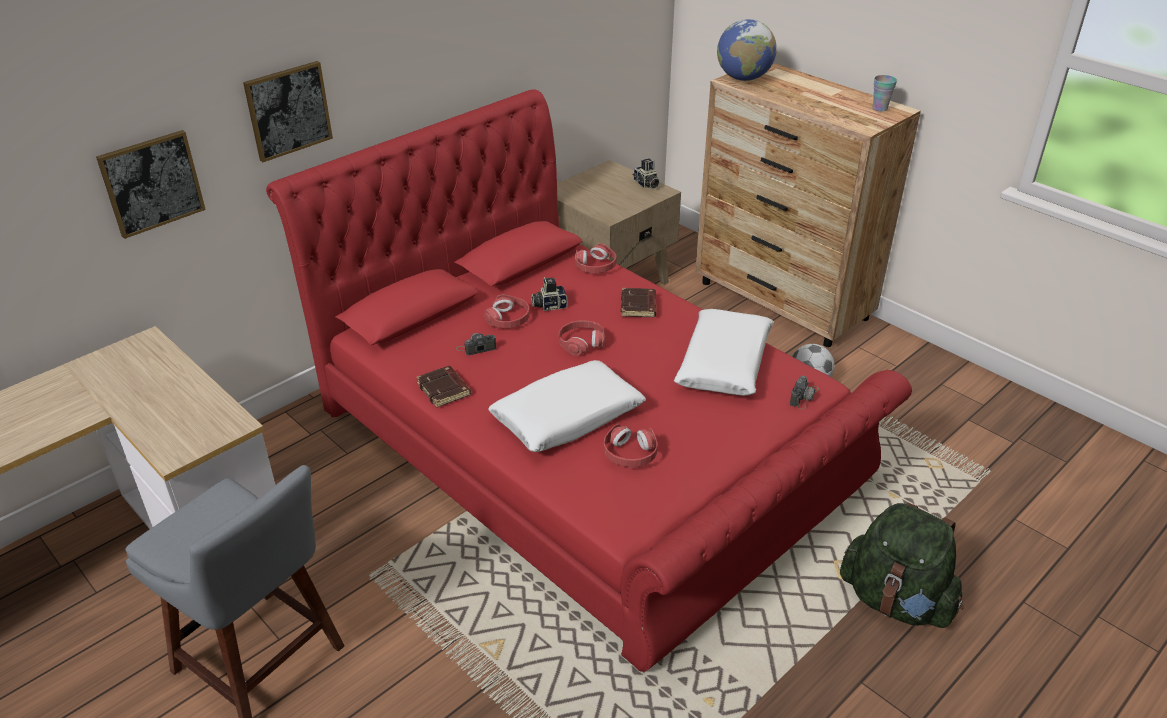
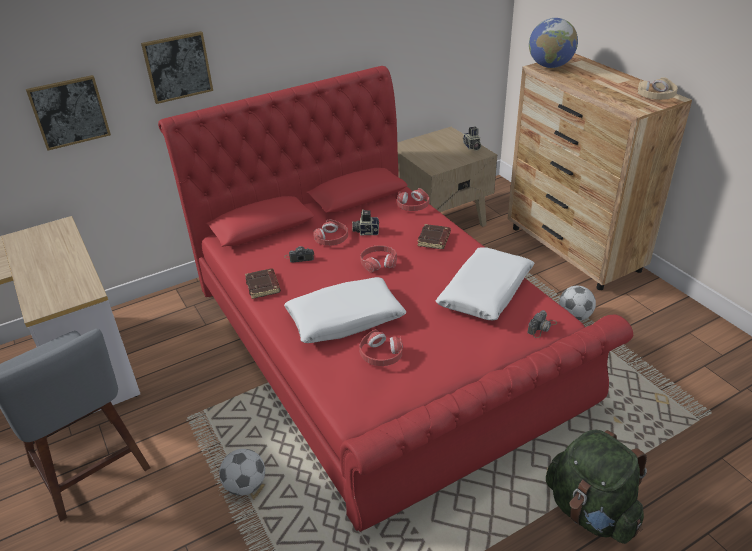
camera: 15 degrees right, 0 degrees up
cup [873,75,897,111] -> beige headphones [638,77,678,100]
none -> football [219,449,265,496]

